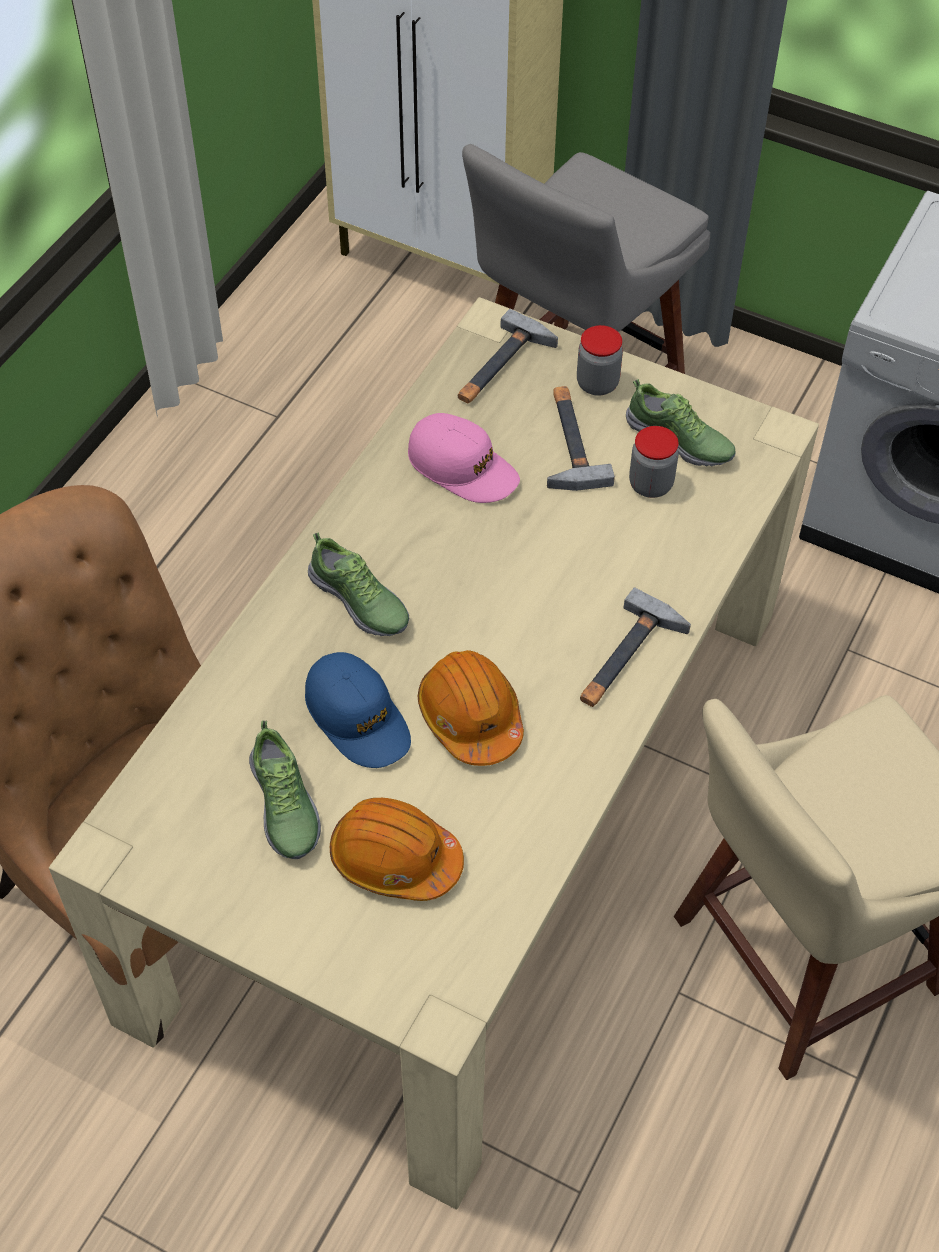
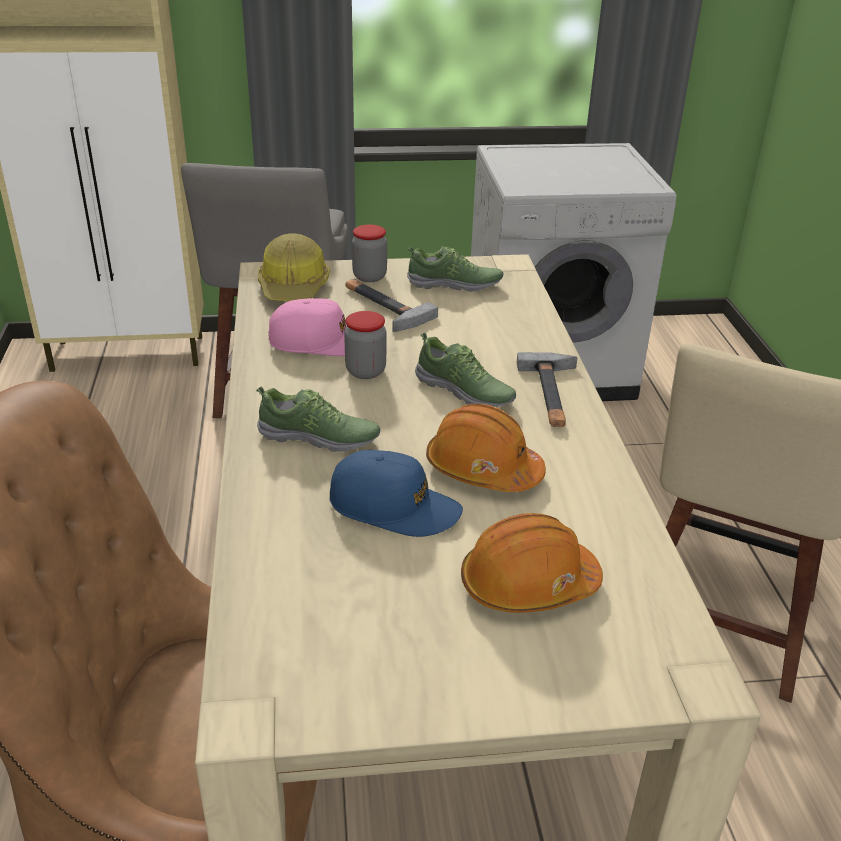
camera: 35 degrees left, 20 degrees down
shoe [249,720,321,859] -> shoe moved to [415,333,516,407]
hammer [458,309,558,404] -> hard hat [258,233,330,301]
jar [629,426,679,498] -> jar moved to [344,311,386,379]

